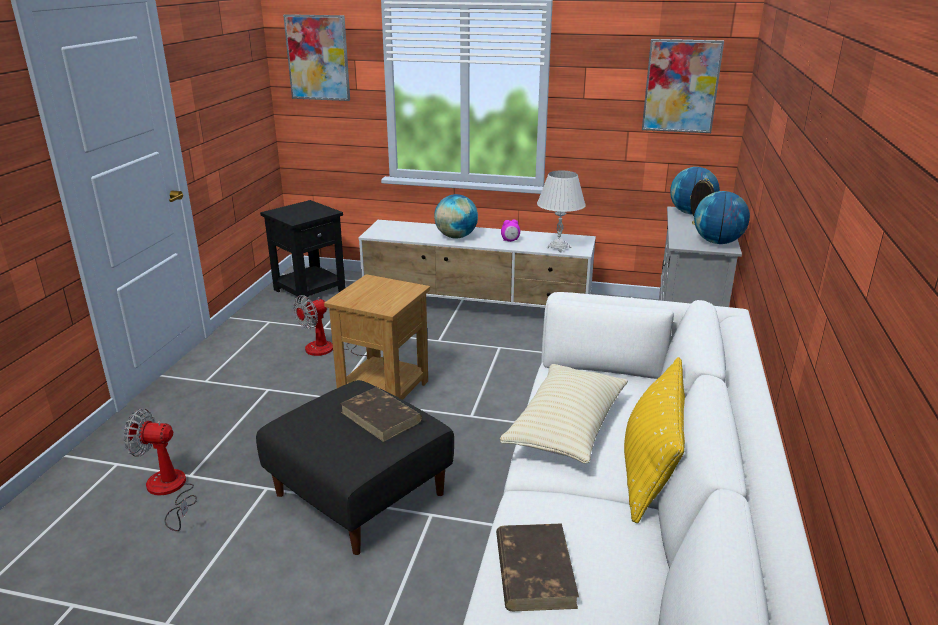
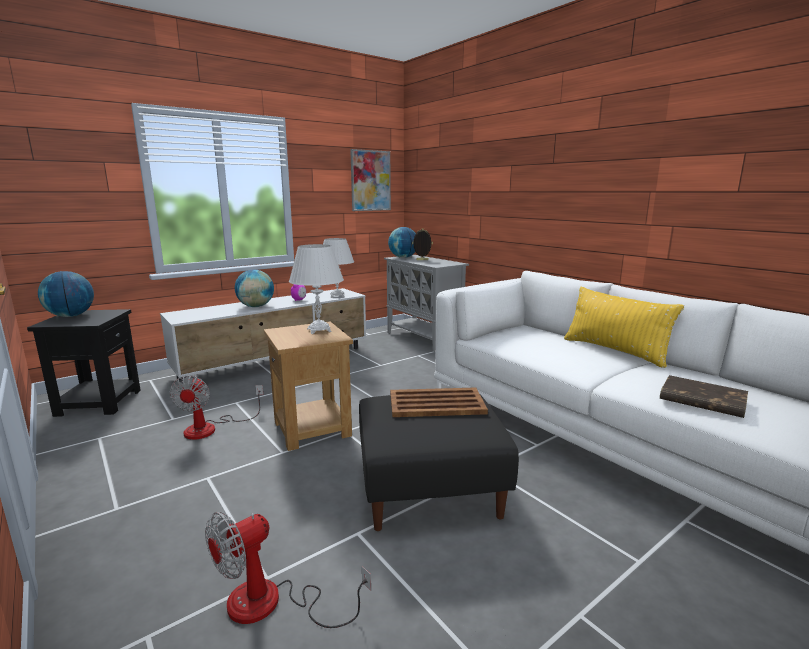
camera: 50 degrees left, 10 degrees down
picture [283,14,350,101] -> none
brown book [340,387,422,442] -> brown tray [390,388,488,417]
beige pillow [500,364,628,464] -> none
globe [694,191,750,244] -> globe moved to [38,271,94,317]
none -> white table lamp [289,244,344,334]

